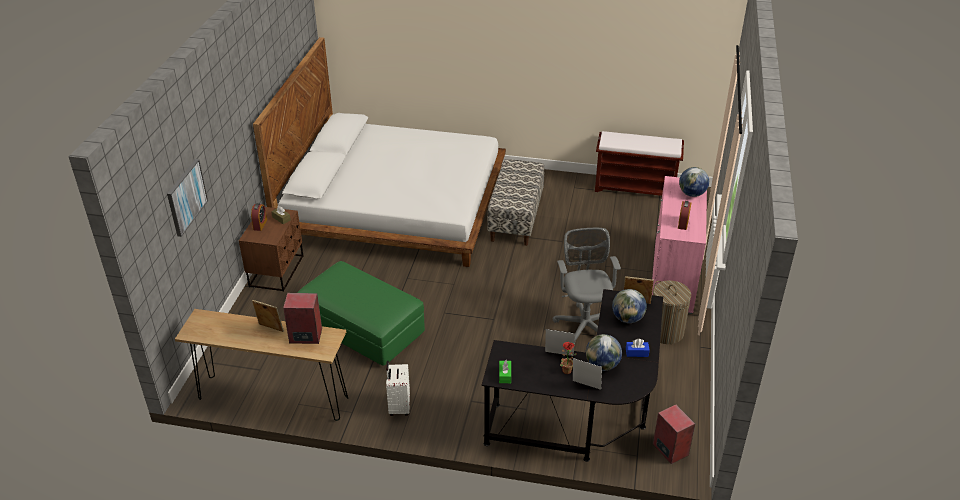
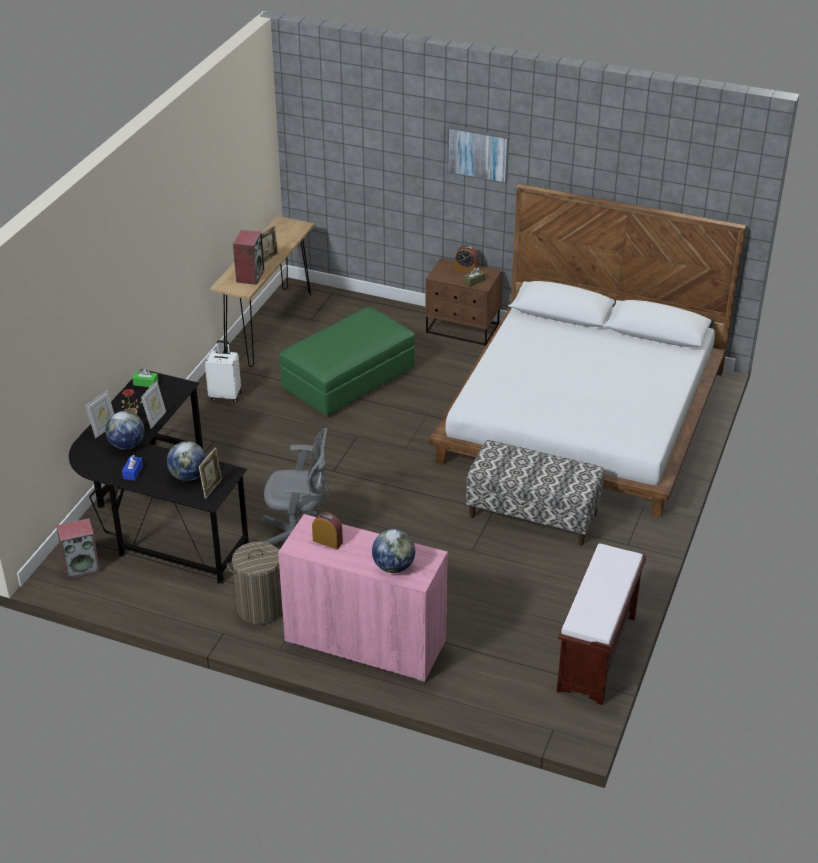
camera: 100 degrees right, 0 degrees up
picture [167,159,208,237] -> picture moved to [447,126,509,184]

